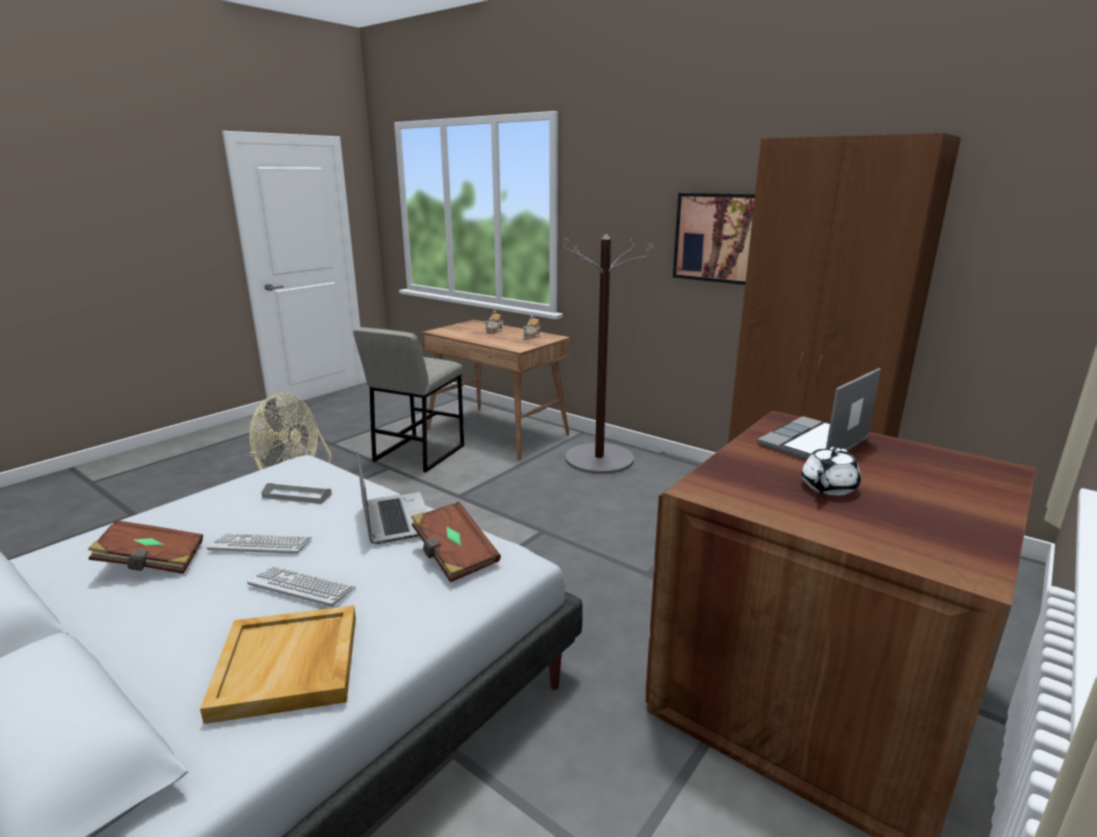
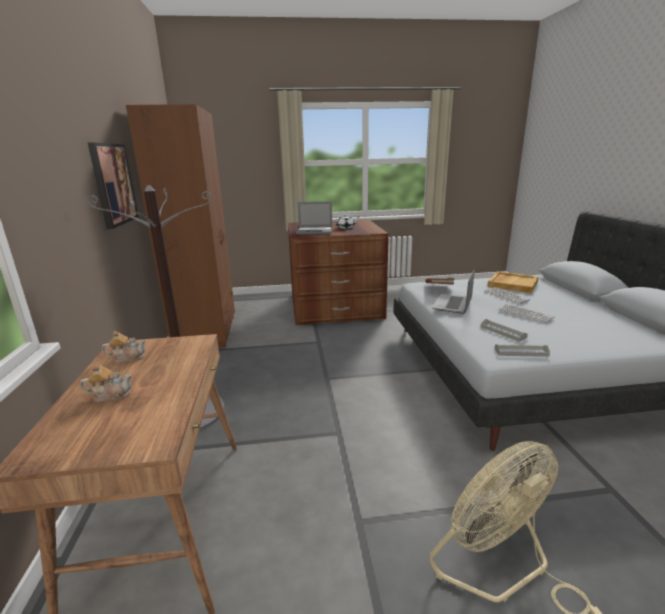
camera: 135 degrees left, 0 degrees up
brown book [88,520,203,574] -> none
grey chair [353,327,464,472] -> none
none -> grey tray [495,344,550,357]

